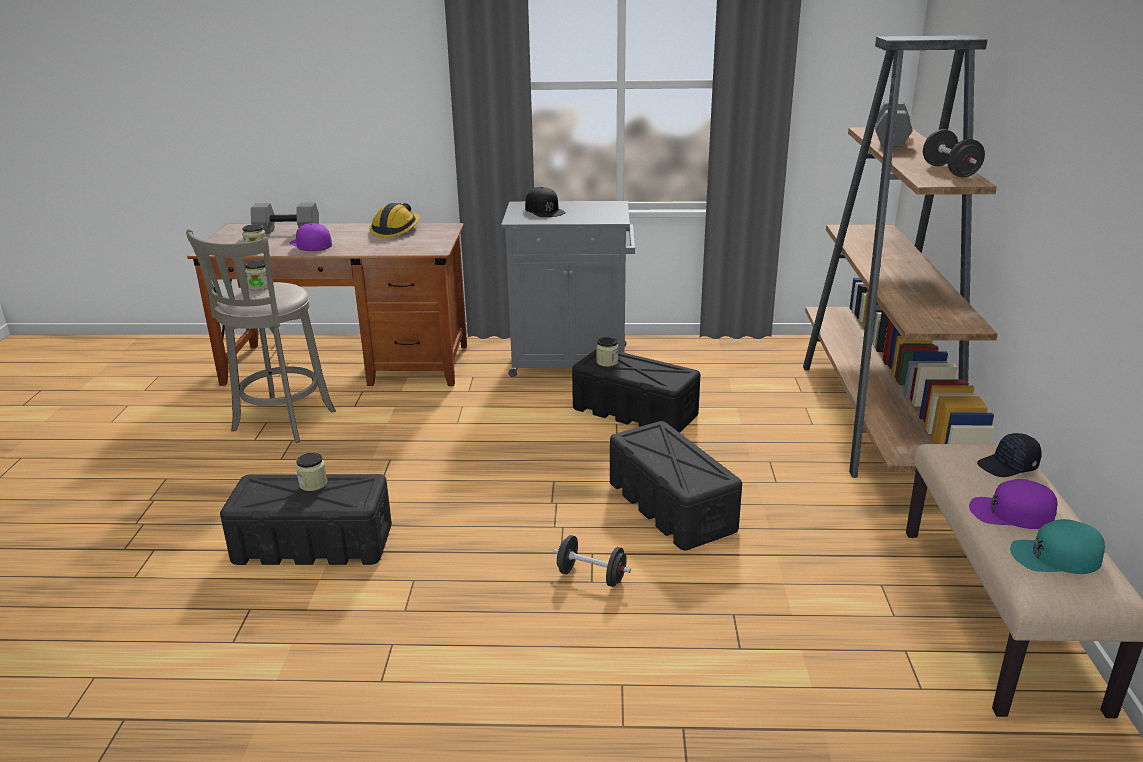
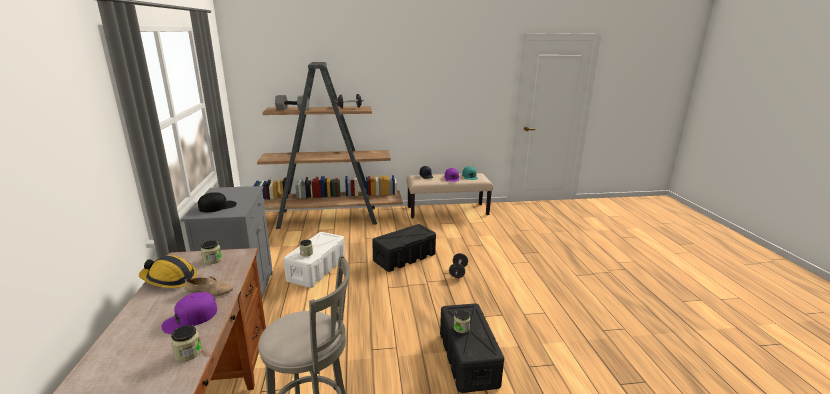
camera: 100 degrees left, 5 degrees down
jar [245,260,268,291] -> jar moved to [201,240,222,264]
grey dumbbell [251,202,319,234] -> none
black storage box [572,349,701,433] -> white storage box [283,232,345,288]
none -> beige shoe [185,276,233,296]

